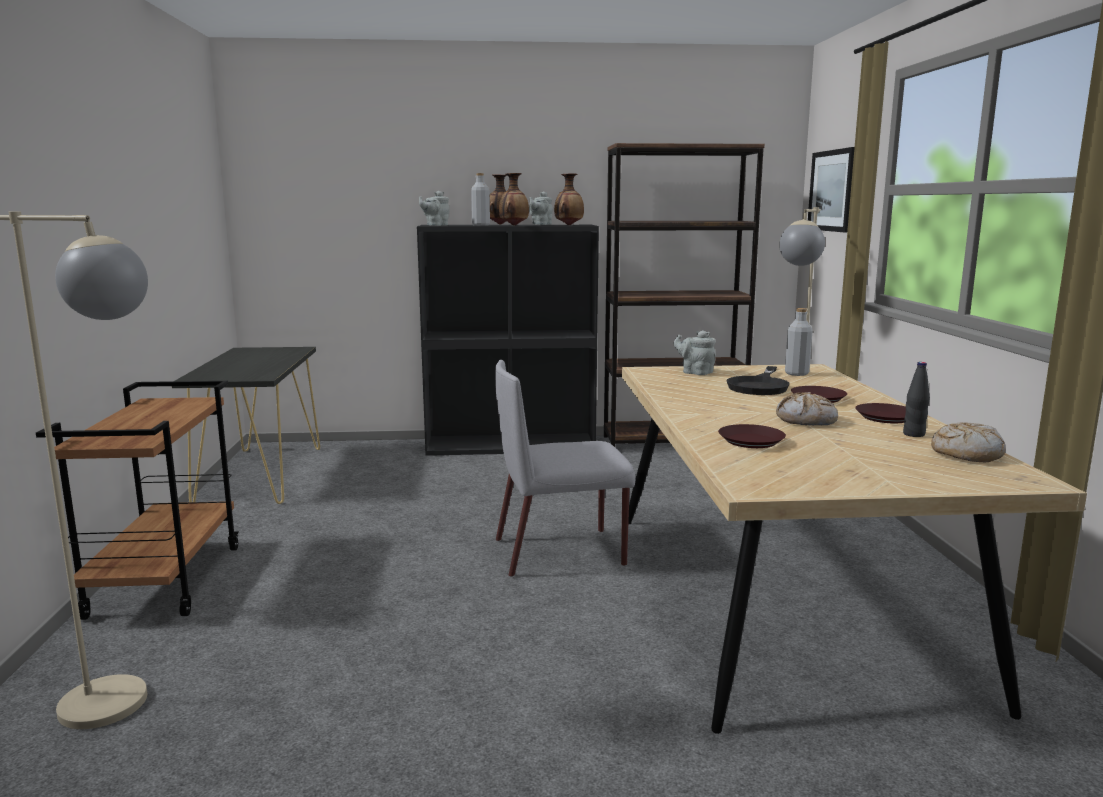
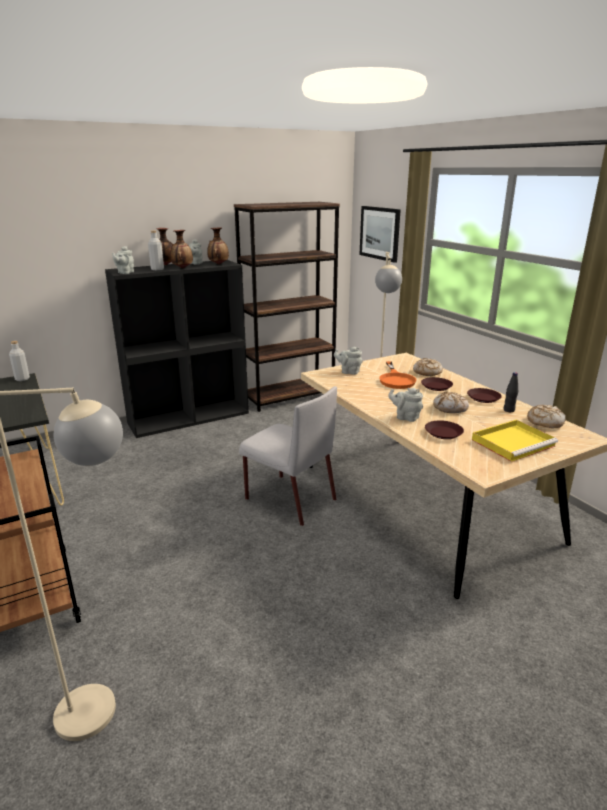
camera: 25 degrees left, 10 degrees up
grey chair [495,360,635,577] -> grey chair turned 105 degrees counterclockwise [239,386,337,526]
black frying pan [727,366,790,395] -> orange frying pan [379,361,417,389]
grey bottle [785,308,813,376] -> grey bottle moved to [9,341,30,381]
none -> grey teapot [388,388,423,422]
none -> bread [413,358,443,376]
none -> yellow tray [472,420,558,462]

